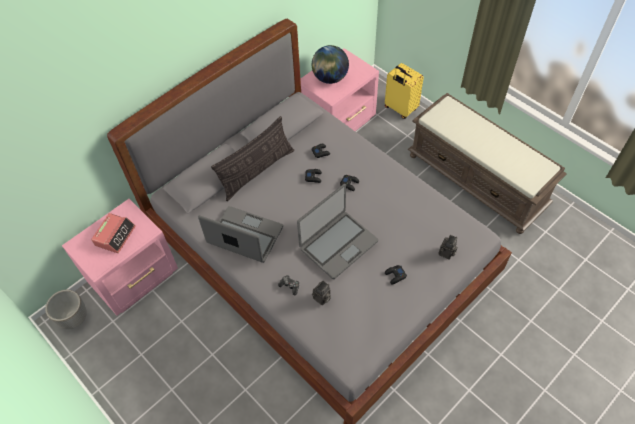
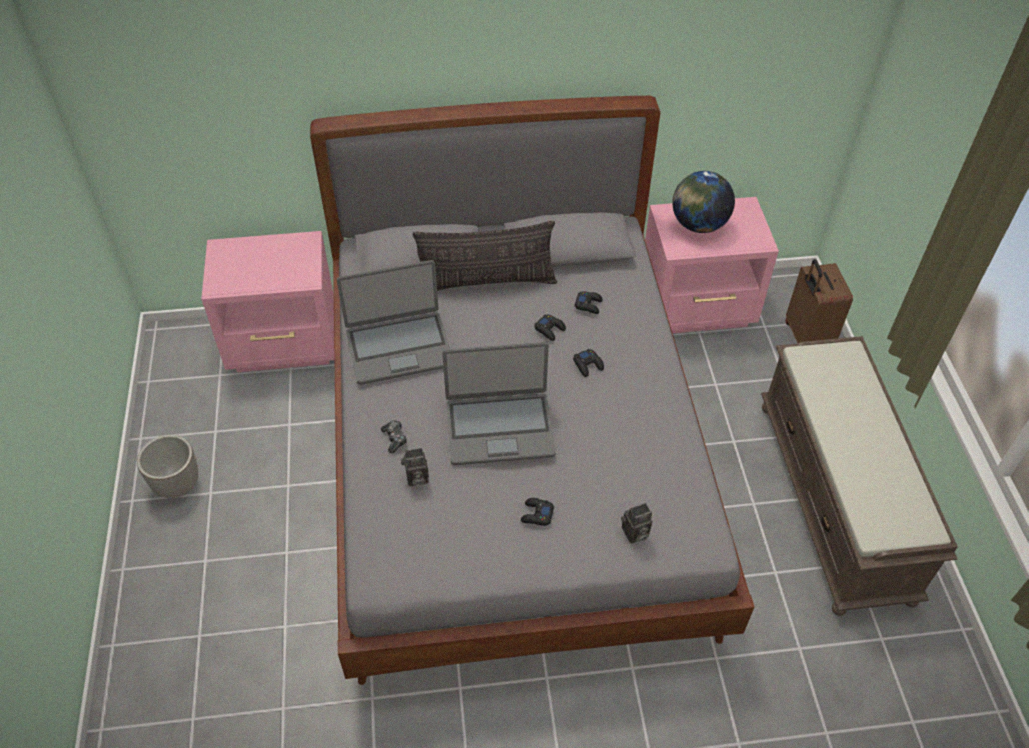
camera: 35 degrees right, 5 degrees down
planter [45,290,87,329] -> planter moved to [137,435,198,498]
alarm clock [91,213,136,253] -> none
laptop [198,206,283,263] -> laptop turned 105 degrees clockwise [337,260,450,385]
yellow suitcase [385,63,424,119] -> brown suitcase [785,259,853,343]

